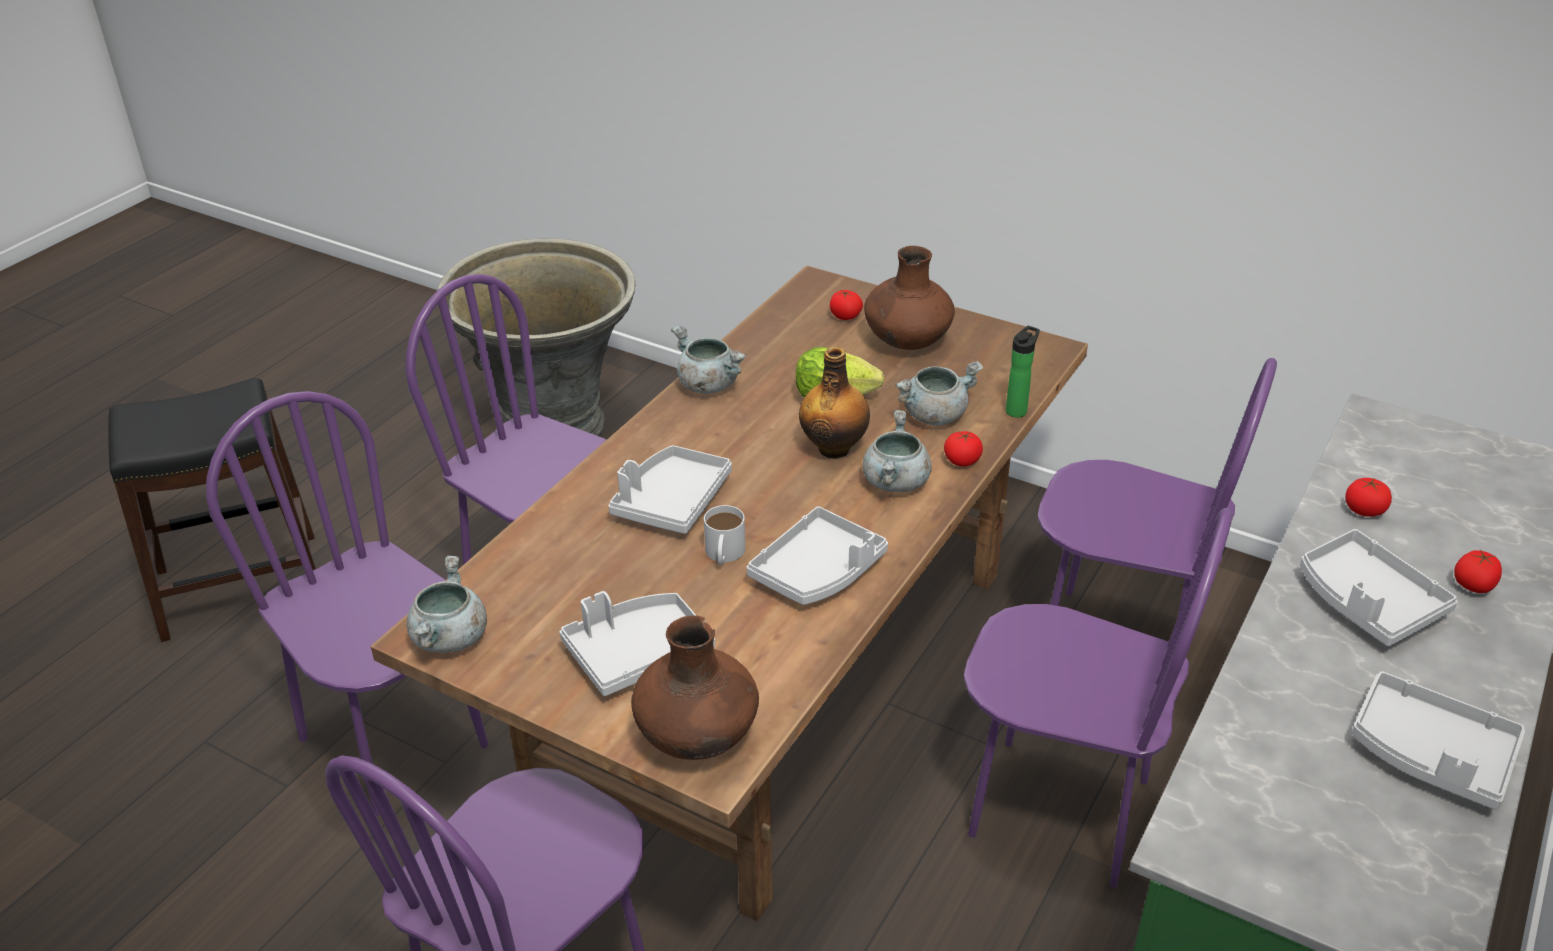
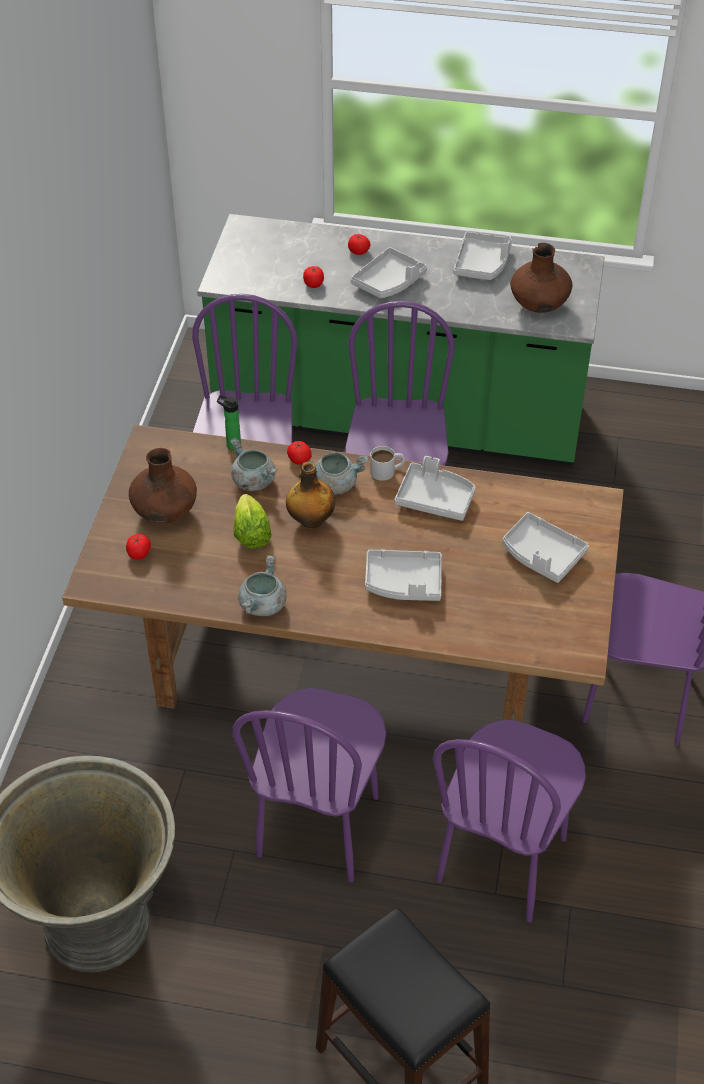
camera: 110 degrees left, 10 degrees up
grey cooking pot [406,556,487,653] -> none
brown vase [631,616,759,760] -> brown vase moved to [510,243,572,313]
white mug [704,505,745,565] -> white mug moved to [370,446,405,481]

